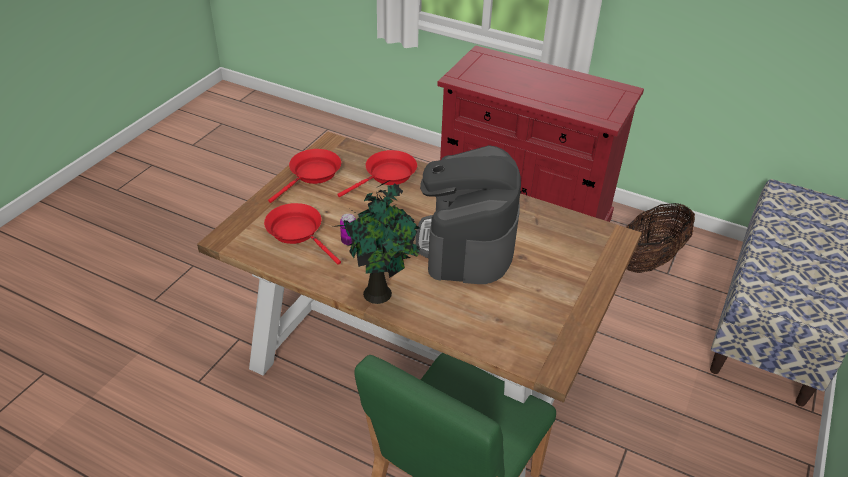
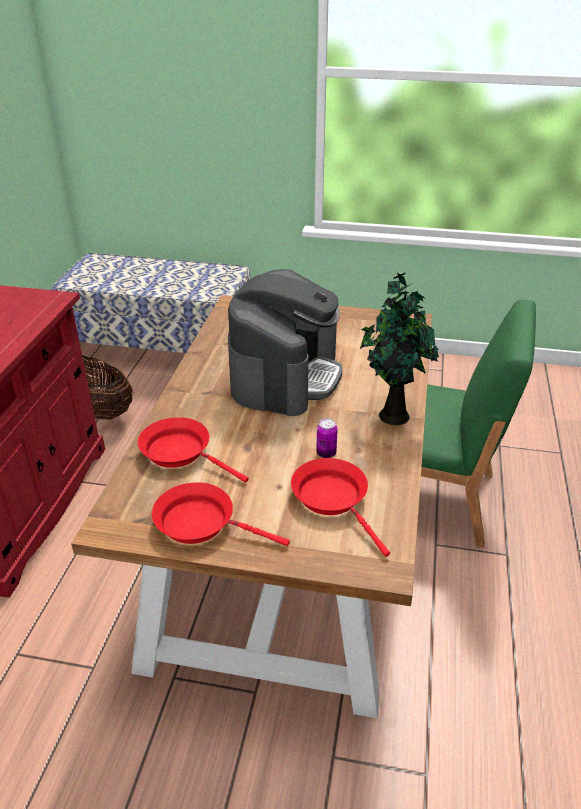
camera: 105 degrees left, 5 degrees down
red frying pan [264,203,341,265] -> red frying pan turned 120 degrees clockwise [291,458,390,557]
coffee machine [416,145,521,284] -> coffee machine turned 60 degrees counterclockwise [228,269,342,416]

